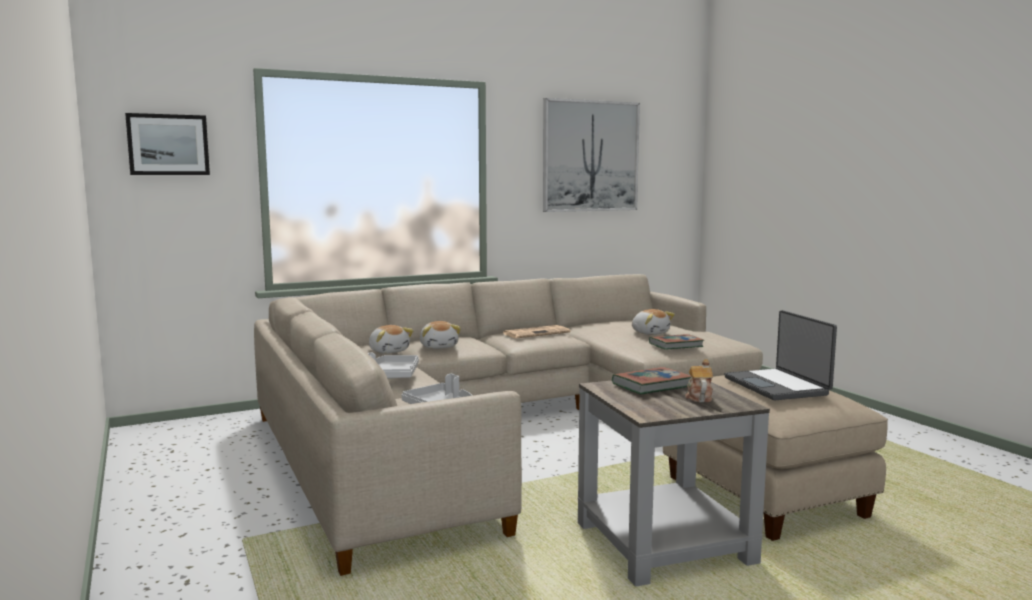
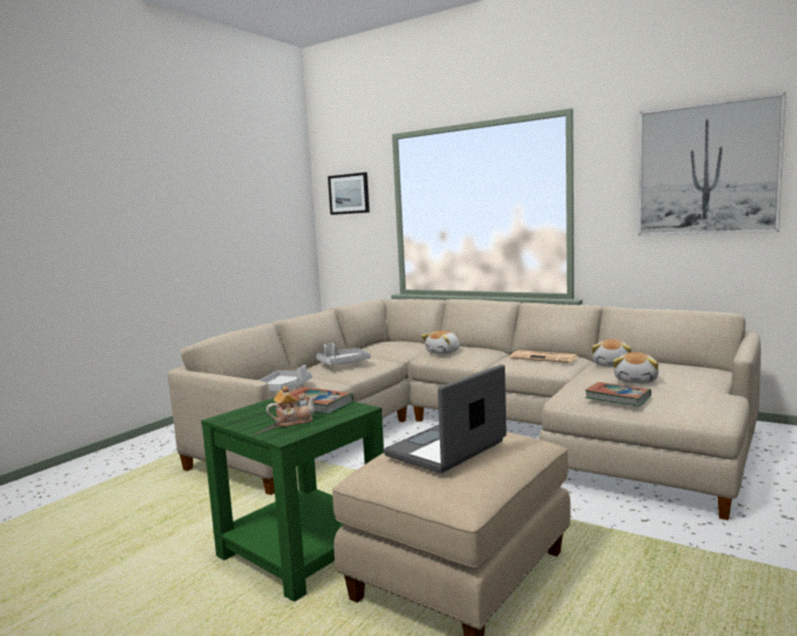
camera: 60 degrees right, 0 degrees up
plush toy [369,325,413,354] -> plush toy moved to [592,340,632,367]
grey side table [578,374,770,587] -> green side table [201,398,384,602]

